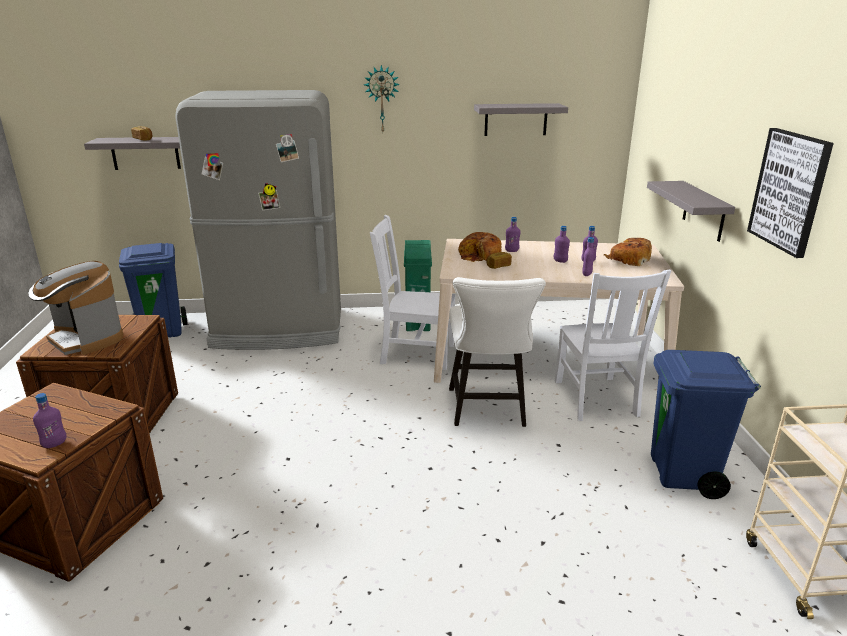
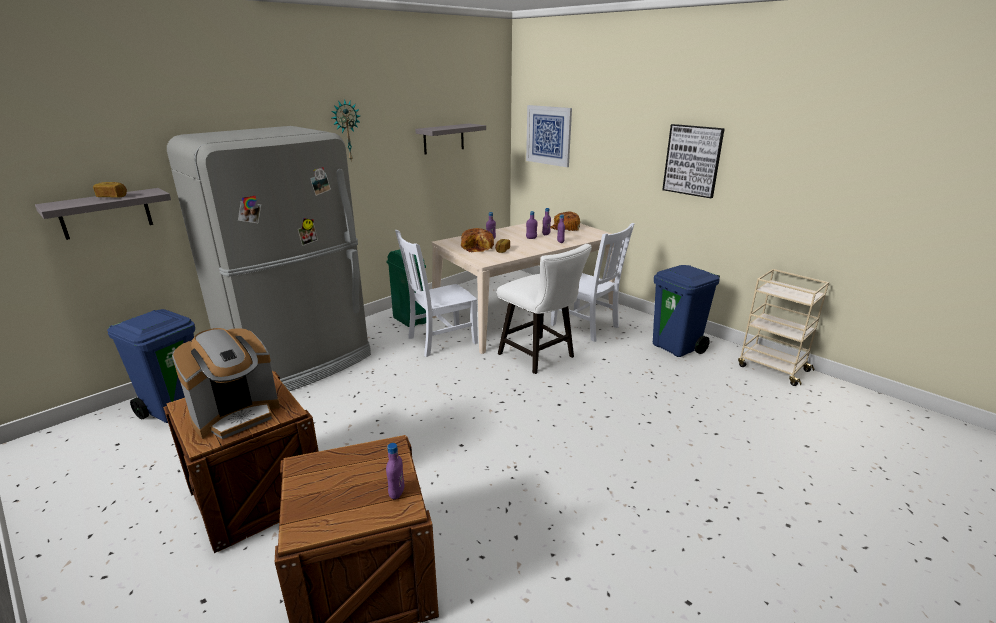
camera: 40 degrees left, 0 degrees up
coffee machine [28,261,123,355] -> coffee machine turned 45 degrees counterclockwise [172,328,280,439]
grey shelf [647,181,735,242] -> none
none -> picture [526,105,572,167]

